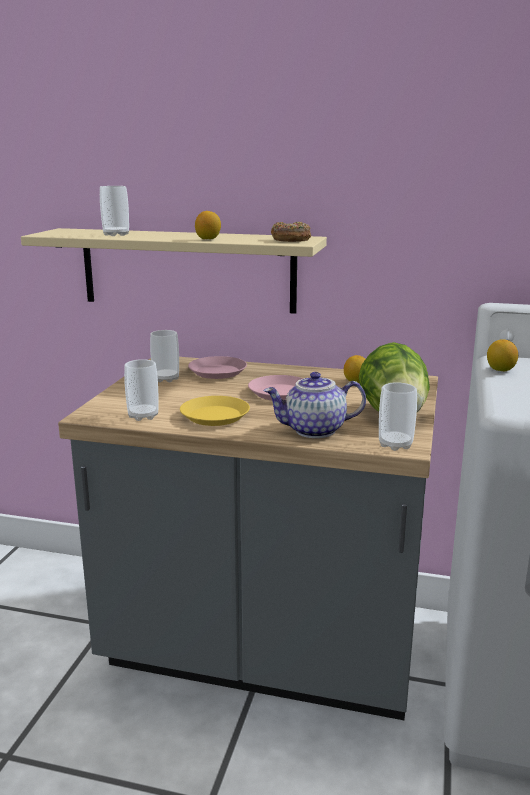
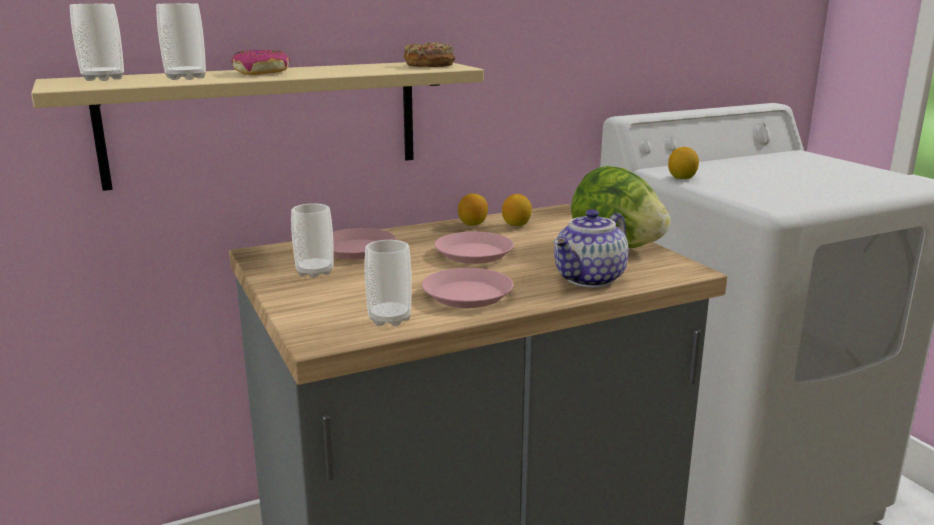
camera: 40 degrees left, 0 degrees up
yellow plate [180,396,250,426] -> pink plate [422,268,513,308]
lemon [195,211,221,239] -> lemon moved to [458,194,488,226]
cup [379,382,417,451] -> cup moved to [70,4,124,81]
none -> donut [231,50,290,75]

